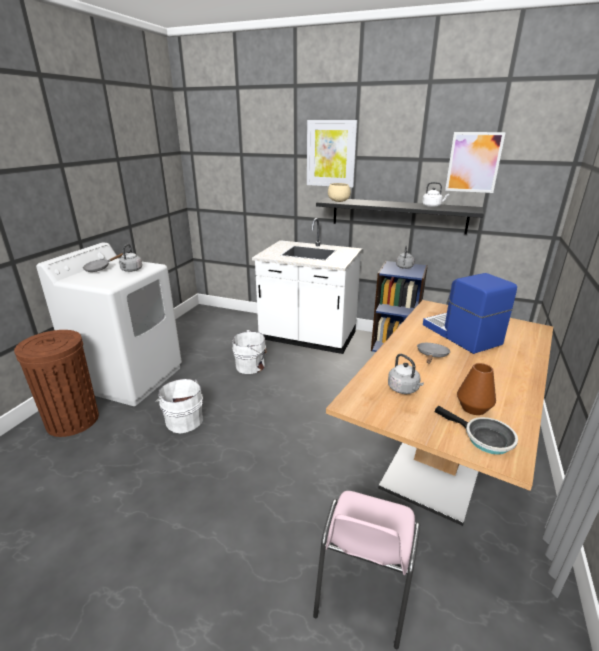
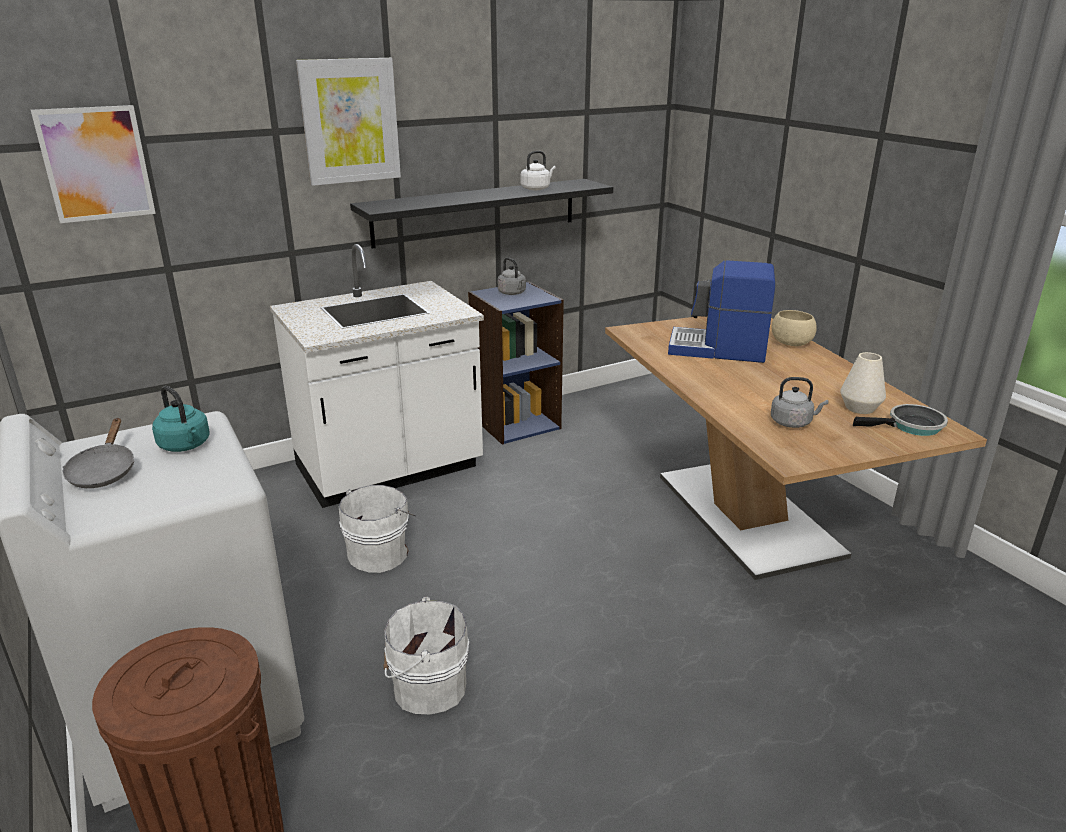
camera: 50 degrees left, 0 degrees up
grey kettle [119,244,142,272] -> turquoise kettle [152,386,209,452]
pink chair [313,491,420,649] -> none
beige bowl [328,183,351,202] -> beige bowl moved to [772,310,817,346]
grey frying pan [417,343,451,363] -> none
picture [445,132,506,193] -> picture moved to [31,105,156,223]
brown vase [457,363,496,415] -> white vase [840,352,886,414]

